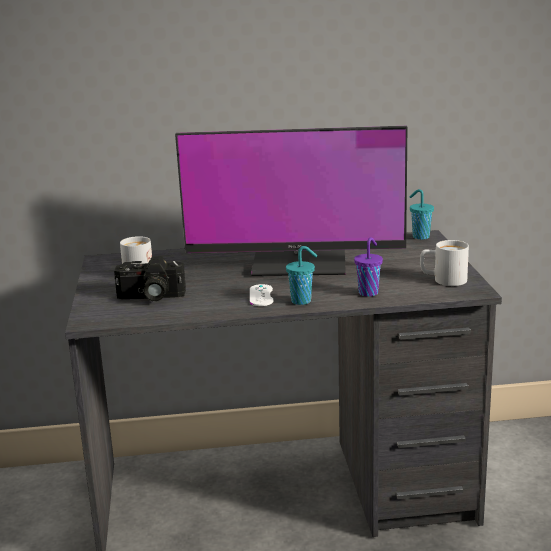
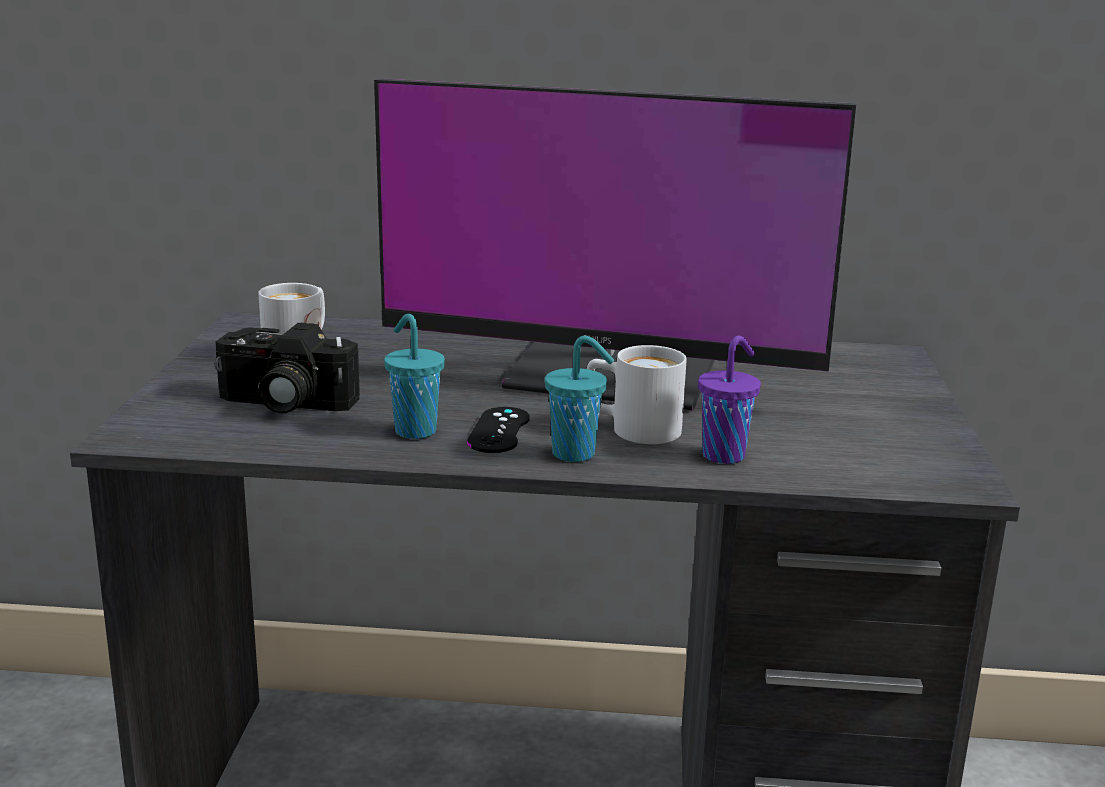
camera: 10 degrees right, 0 degrees up
white game controller [250,284,273,306] -> black game controller [467,407,530,453]
turquoise cup [409,189,434,240] -> turquoise cup moved to [384,314,445,439]
white mug [420,240,469,286] -> white mug moved to [587,345,687,444]

